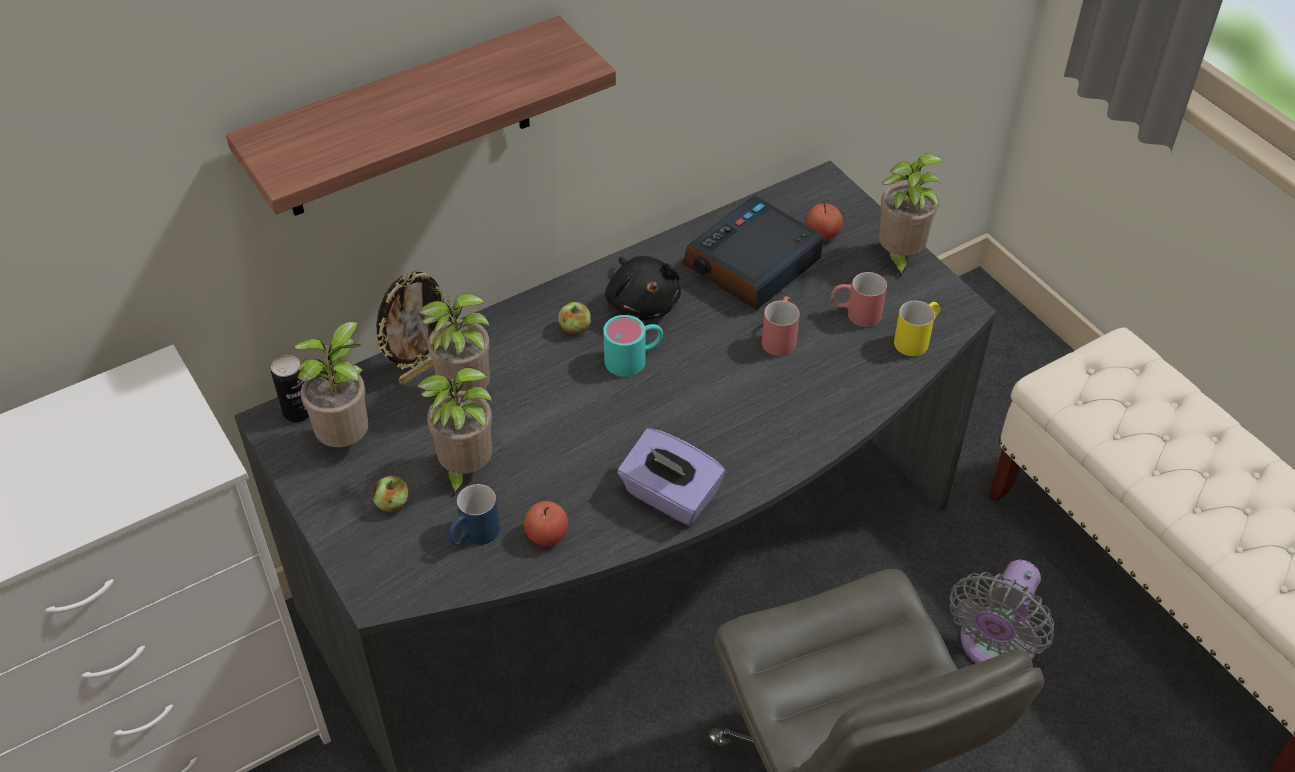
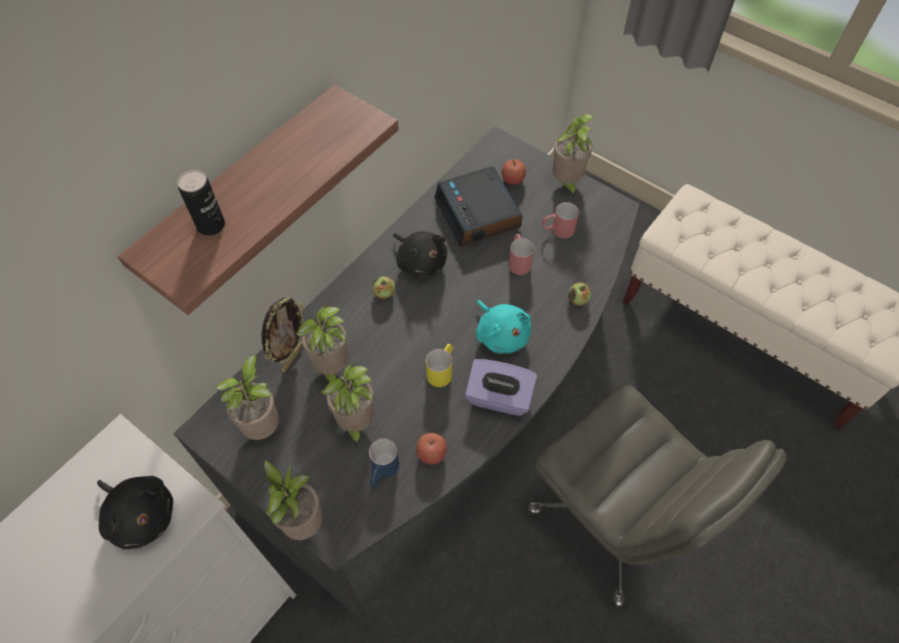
camera: 20 degrees left, 10 degrees up
can [271,355,309,422] -> can moved to [178,170,225,236]
apple [372,476,408,512] -> apple moved to [568,282,591,306]
turquoise mug [603,315,663,377] -> none
alarm clock [682,196,823,310] -> alarm clock turned 45 degrees counterclockwise [434,166,523,247]
yellow mug [894,300,940,356] -> yellow mug moved to [426,344,453,387]
grey fan [950,560,1054,663] -> none
none -> black plush toy [97,476,173,549]
none -> potted plant [264,459,323,540]
none -> turquoise plush toy [476,300,532,354]

